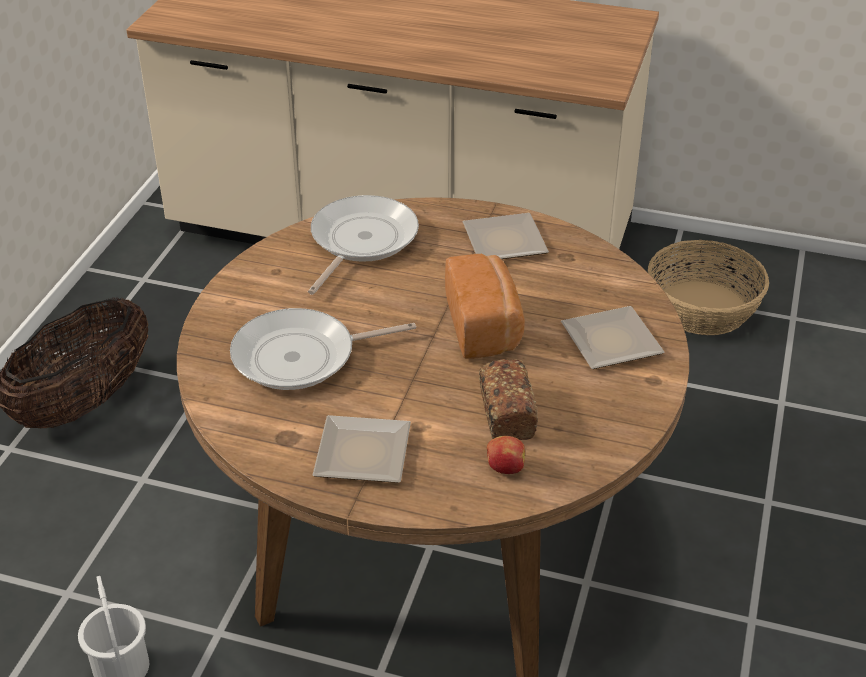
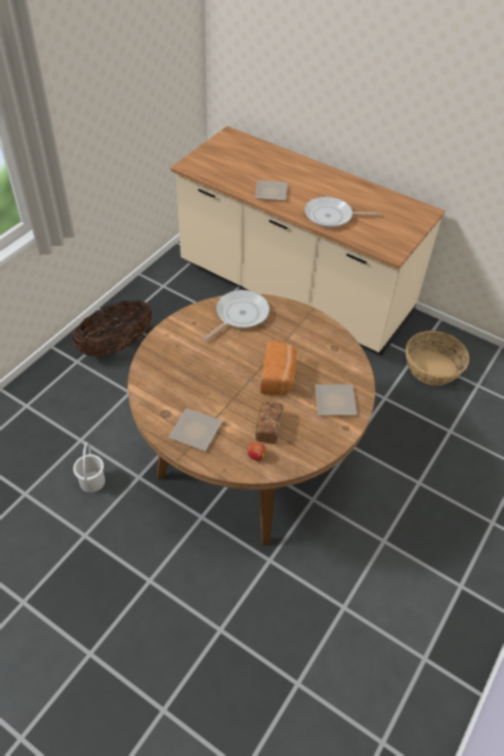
camera: 15 degrees right, 10 degrees up
frying pan [230,308,416,390] -> frying pan moved to [305,197,379,228]
plate [462,213,549,259] -> plate moved to [255,180,288,201]

